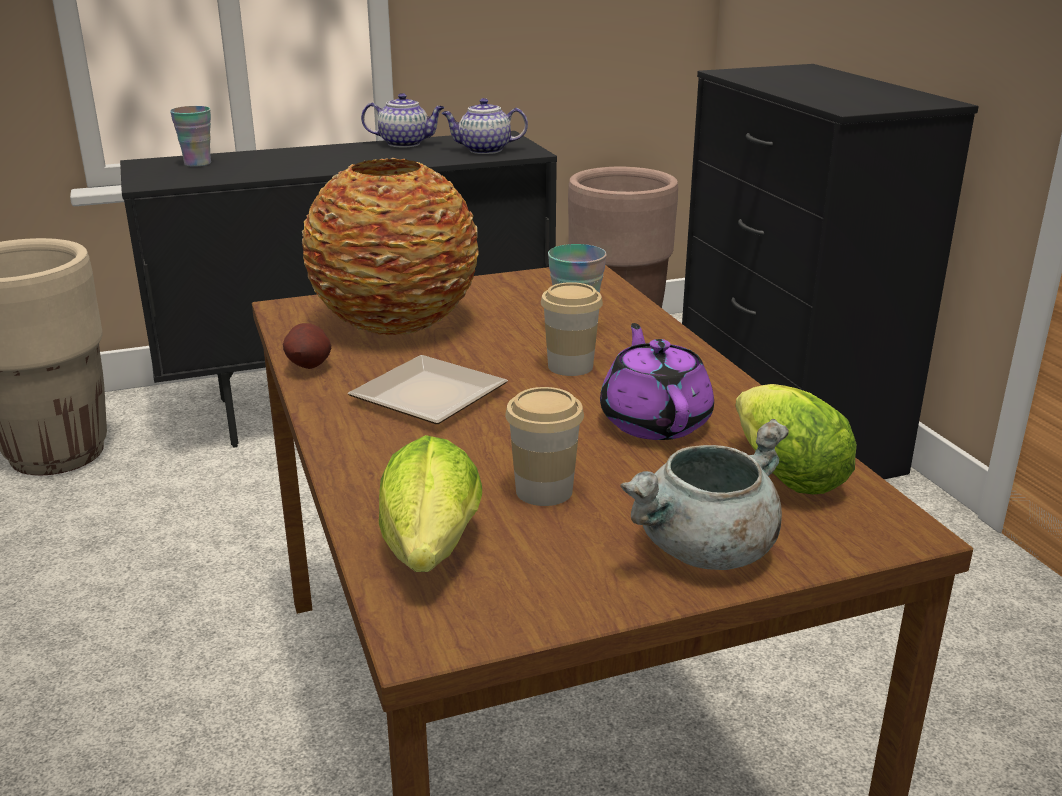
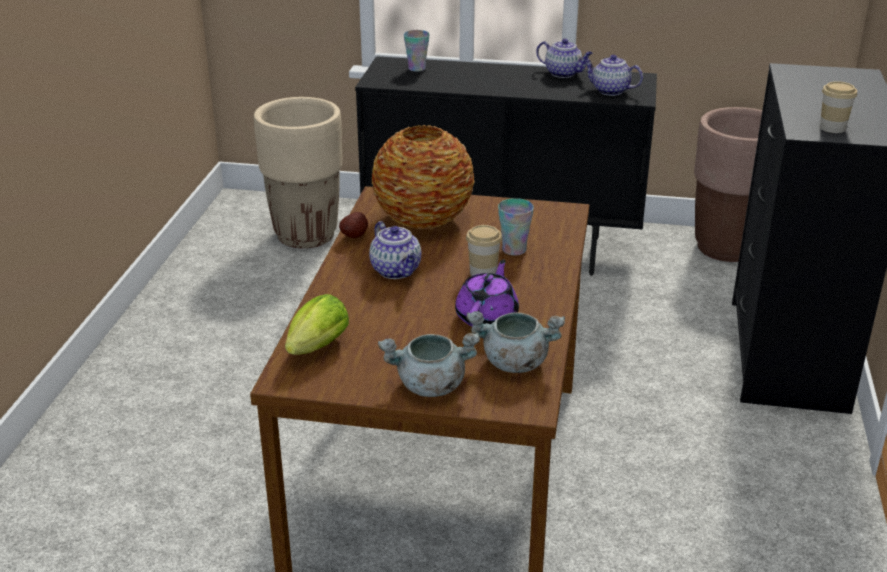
camera: 30 degrees right, 5 degrees up
plate [348,355,508,424] -> teapot [369,221,421,279]
cup [505,387,584,506] -> cup moved to [820,81,857,133]
lettuce [735,384,857,494] -> grey cooking pot [466,311,565,373]

